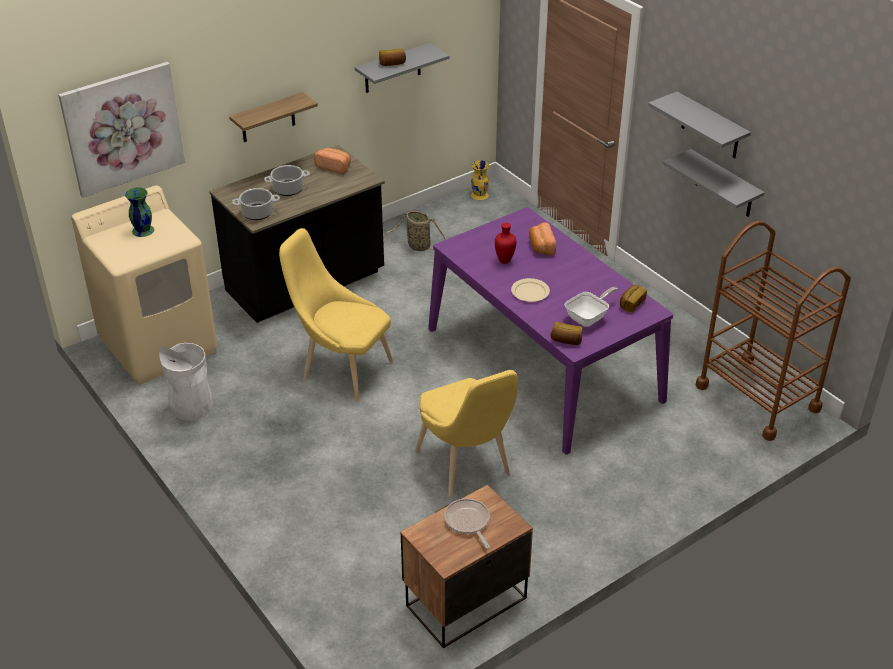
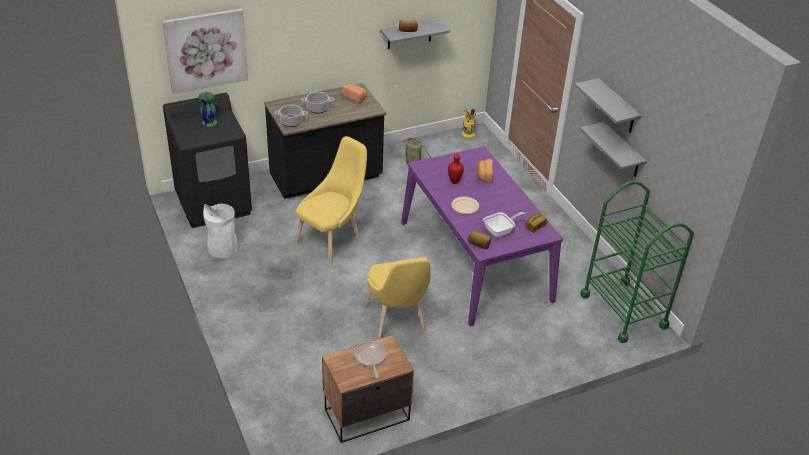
camera: 10 degrees right, 0 degrees up
beige washing machine [71,185,217,385] -> black washing machine [163,93,252,228]
shelf [229,92,318,142] -> none
yellow chair [279,228,393,402] -> yellow chair turned 90 degrees clockwise [295,136,367,265]
brown cart [695,221,851,441] -> green cart [580,181,694,343]

